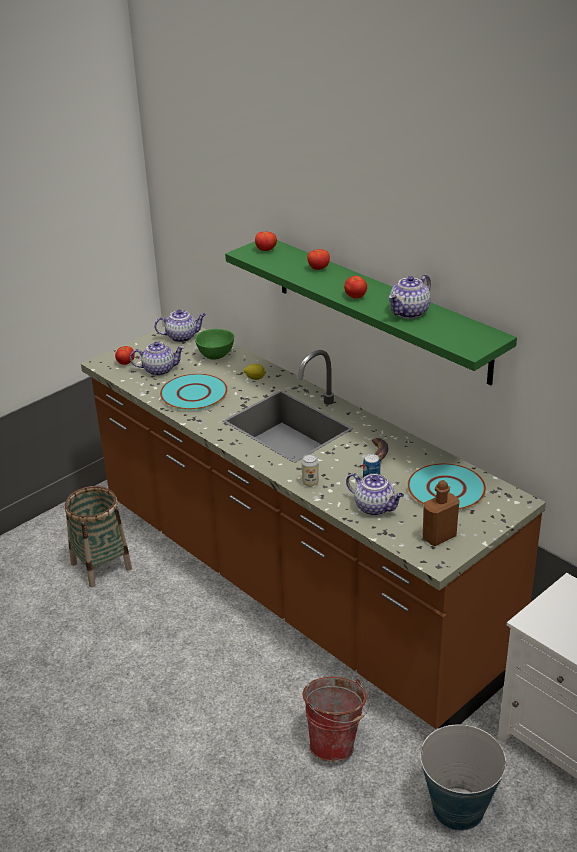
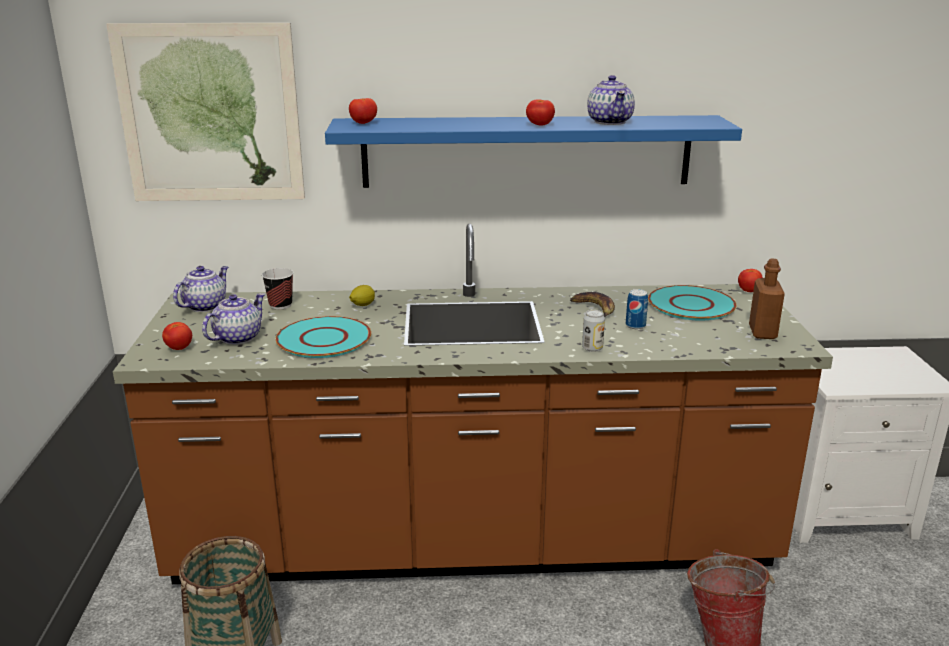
camera: 50 degrees left, 10 degrees down
green bowl [195,329,234,360] -> cup [262,268,294,310]
green shelf [225,240,517,385] -> blue shelf [325,115,742,188]
tomato [307,249,330,270] -> tomato moved to [738,269,763,292]
teapot [346,473,404,516] -> none
bucket [419,724,507,831] -> none
none -> picture [106,23,305,201]

